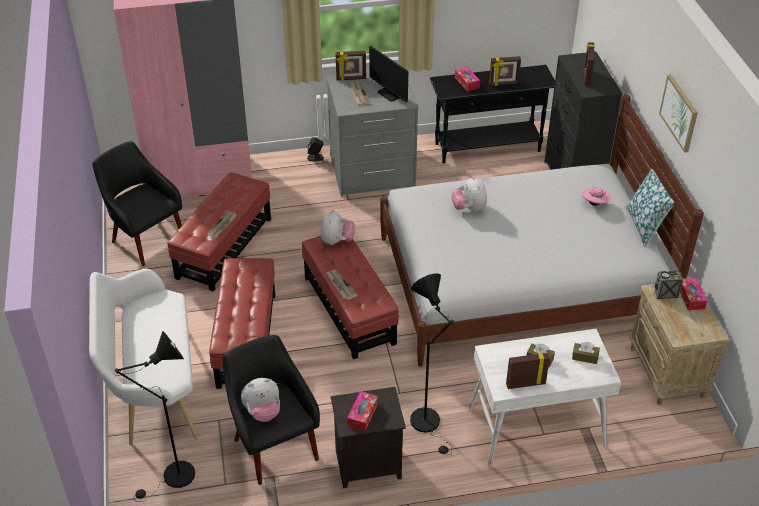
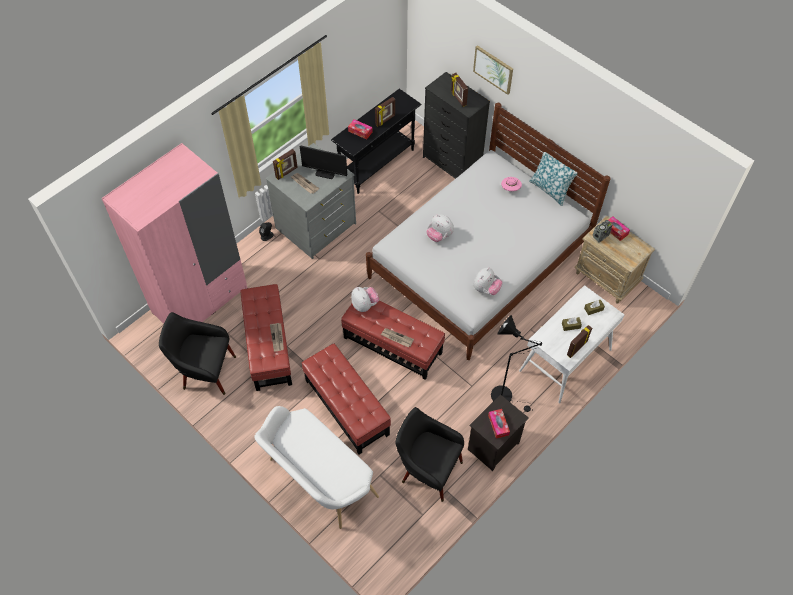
camera: 35 degrees left, 15 degrees up
black floor lamp [115,331,195,502] -> none
plush toy [241,378,280,422] -> plush toy moved to [473,267,502,295]
picture [659,74,698,153] -> picture moved to [473,45,513,95]

